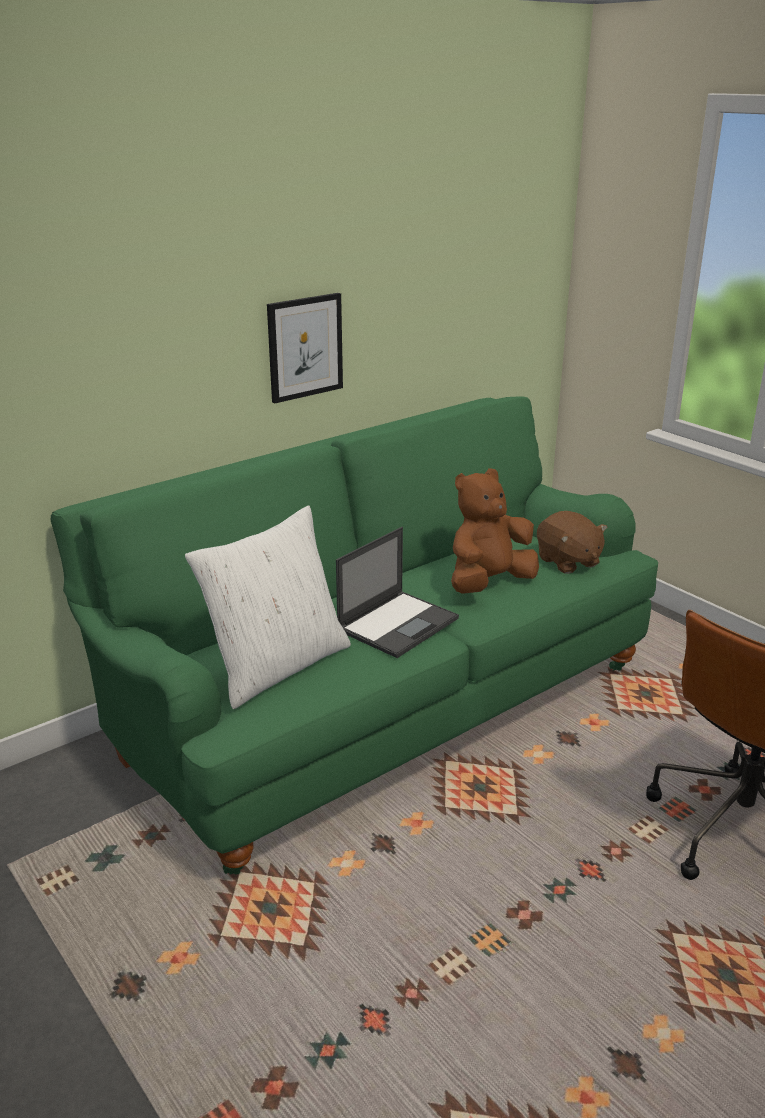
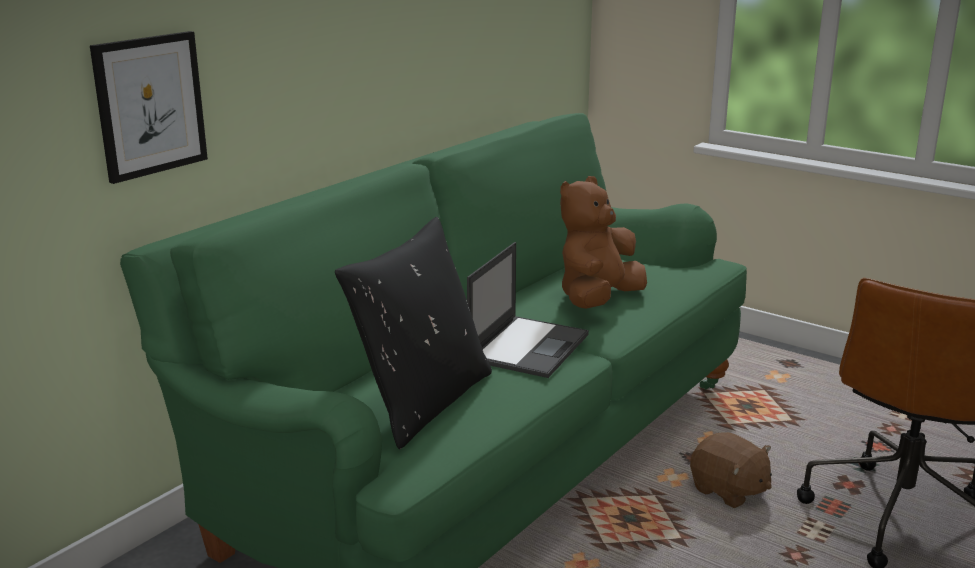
camera: 15 degrees left, 5 degrees down
white pillow [185,505,351,709] -> black pillow [335,217,492,449]
picture [267,293,343,403] -> picture moved to [90,31,208,184]
brown plush toy [537,511,607,574] -> brown plush toy moved to [690,432,772,508]

